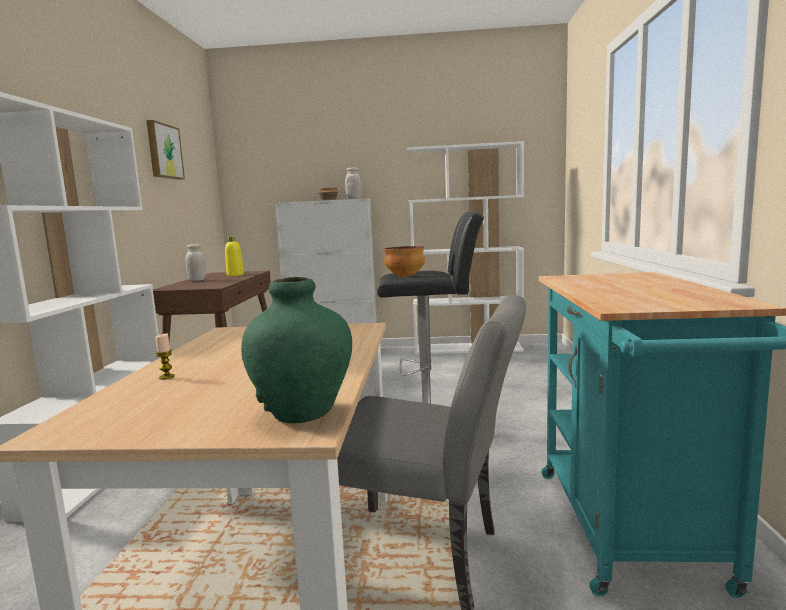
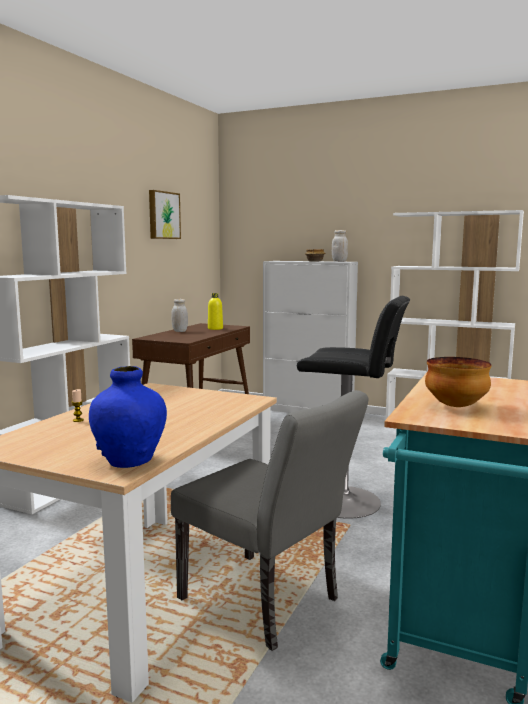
camera: 20 degrees right, 0 degrees up
green vase [241,277,352,423] -> blue vase [89,366,167,468]
bowl [384,246,425,277] -> bowl moved to [425,357,492,407]

